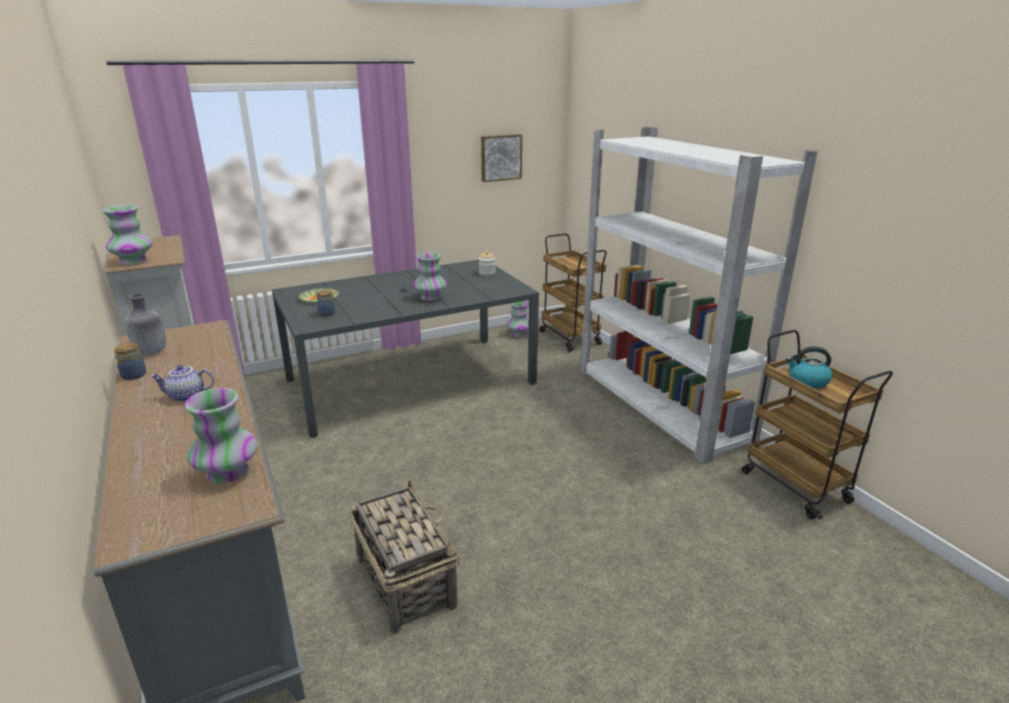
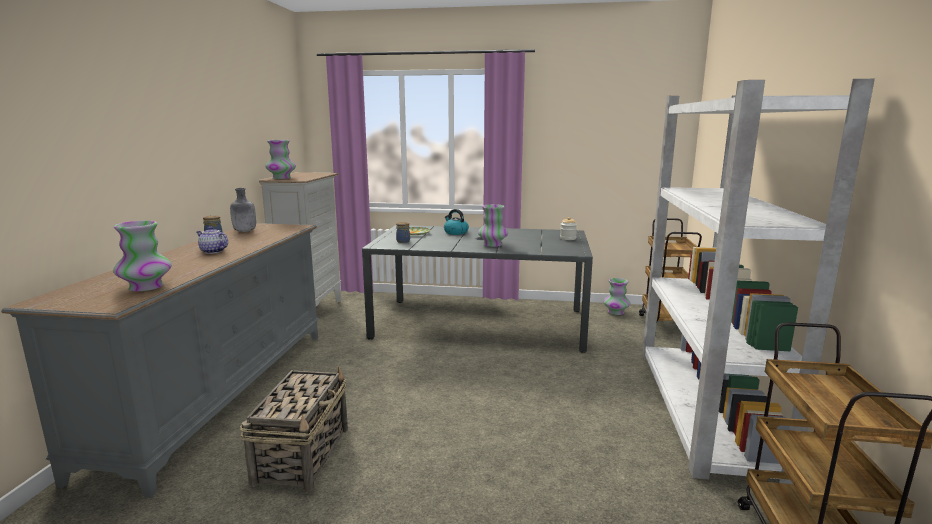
camera: 35 degrees right, 10 degrees down
picture [481,134,522,182] -> none
kettle [786,346,833,388] -> kettle moved to [444,209,469,235]

